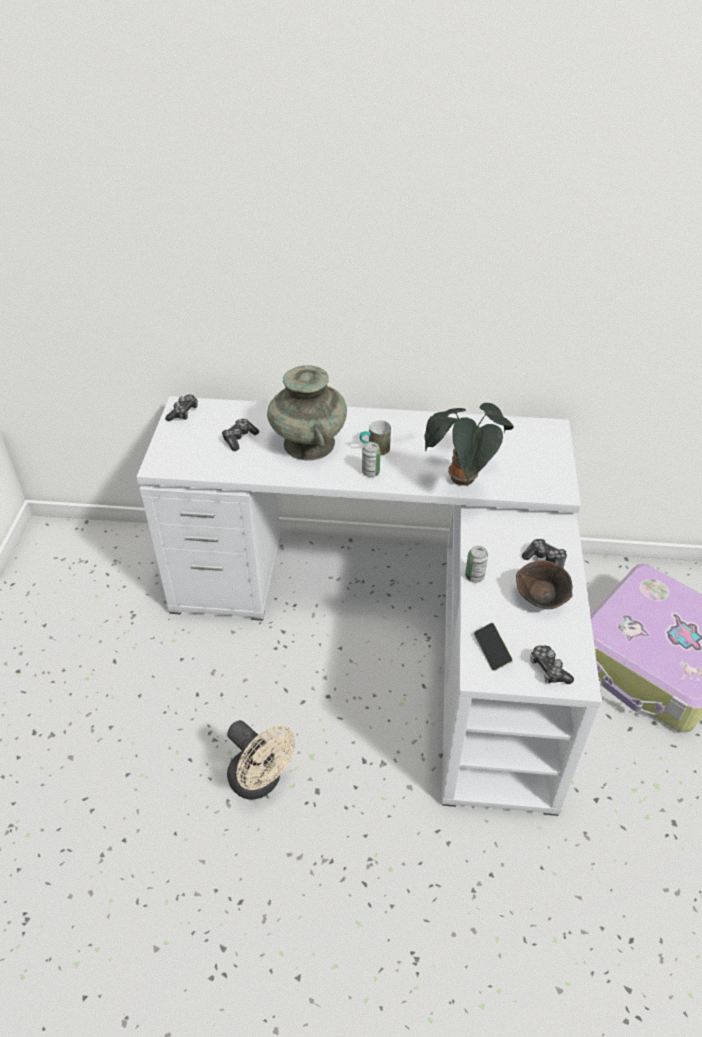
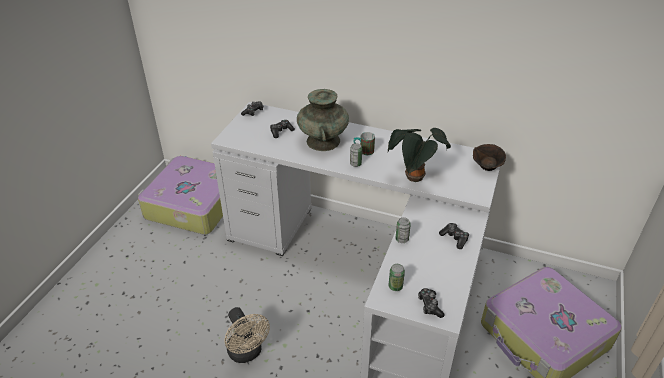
camera: 15 degrees right, 5 degrees down
phone [474,623,513,671] -> can [389,264,405,291]
brown bowl [516,560,572,609] -> brown bowl moved to [473,144,506,171]
none -> suitcase [138,156,223,235]

